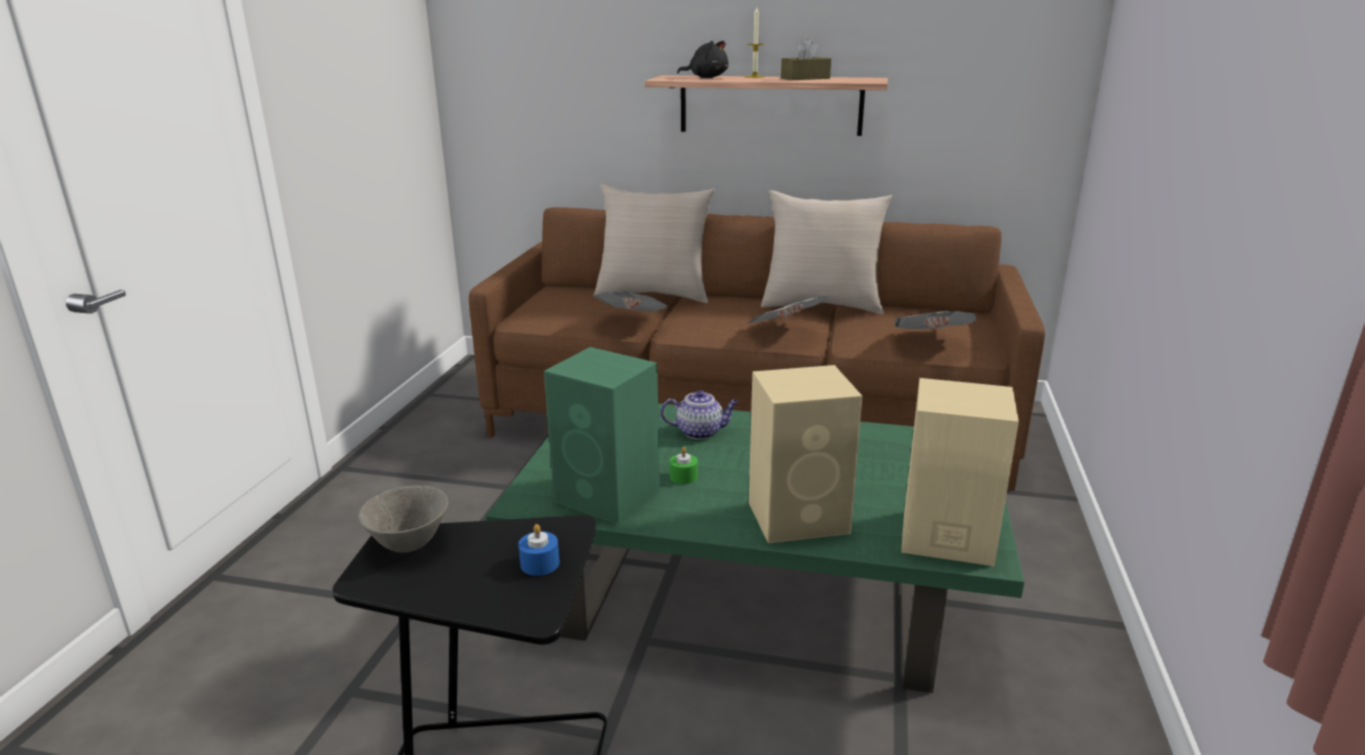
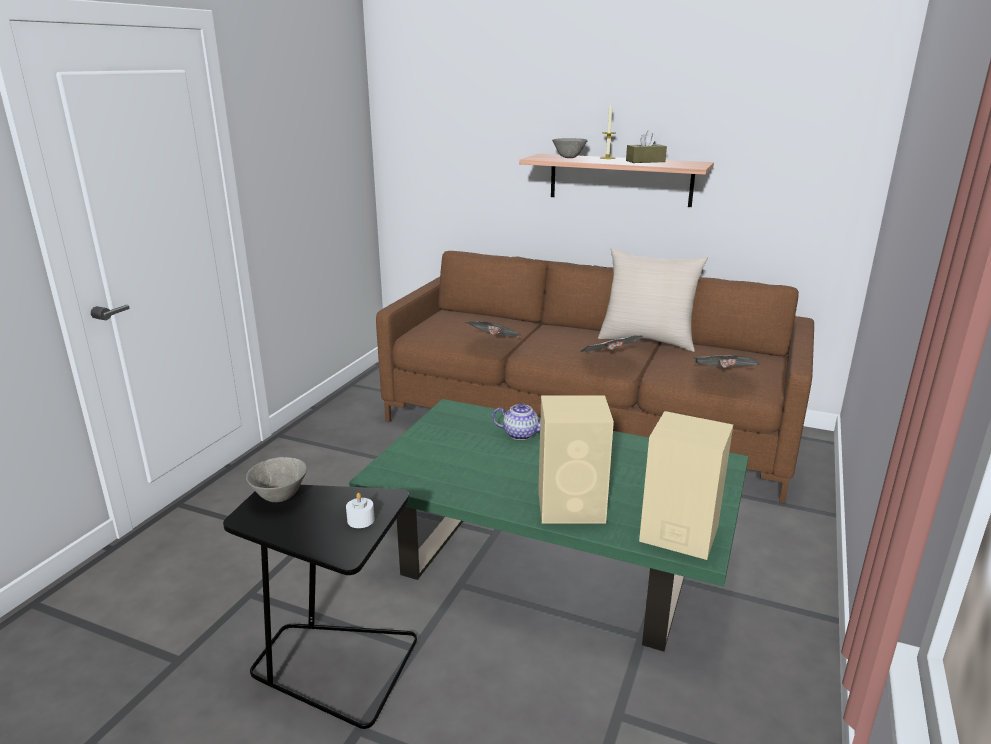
camera: 10 degrees right, 0 degrees up
blue candle [518,524,559,576] -> white candle [346,493,375,528]
green speaker [544,347,660,525] -> none
beige pillow [594,184,715,303] -> none
green candle [670,447,698,484] -> none
black plush toy [677,41,729,78] -> grey bowl [552,138,588,158]

